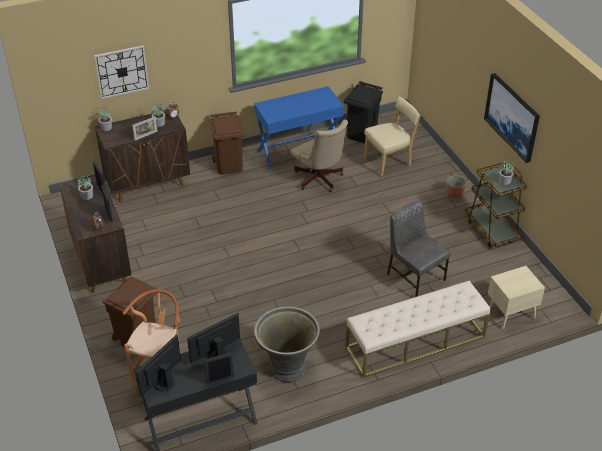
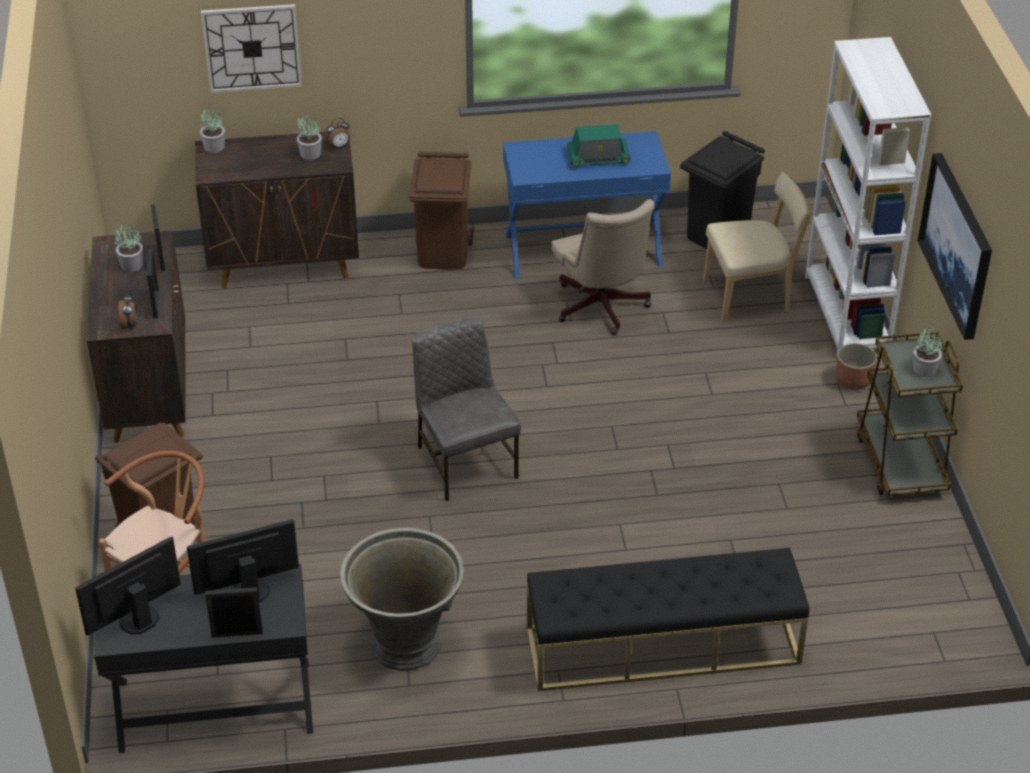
camera: 15 degrees right, 0 degrees up
picture frame [132,116,158,140] -> none
beige bench [345,281,491,378] -> black bench [527,548,809,691]
grey chair [387,200,451,297] -> grey chair moved to [412,317,521,501]
beige nightstand [488,266,545,329] -> none
none -> radio [567,124,631,167]
none -> white bookcase [805,37,931,356]

